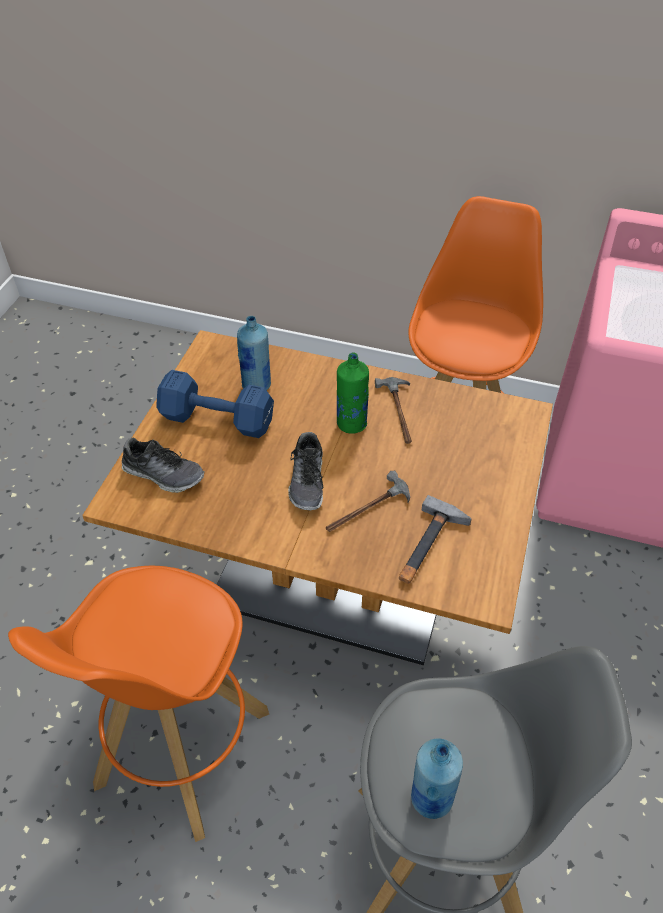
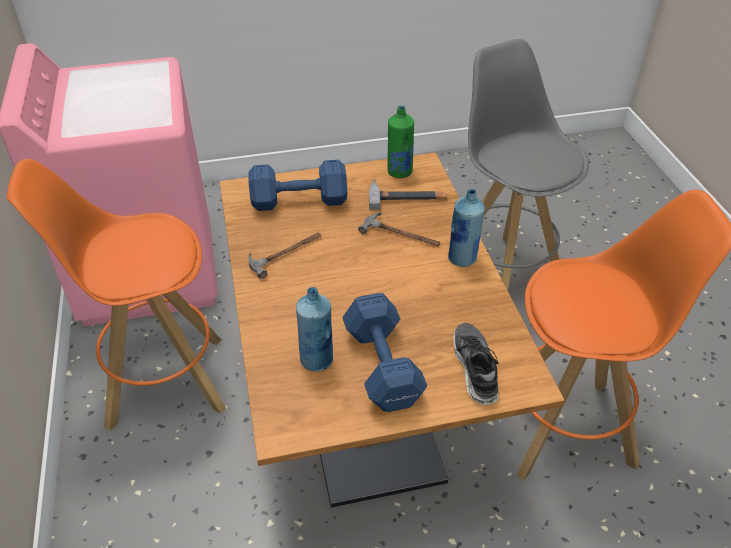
camera: 120 degrees left, 5 degrees down
shoe [288,432,323,511] -> none
green bottle [337,352,369,434] -> green bottle moved to [387,106,414,178]
blue bottle [411,738,463,819] -> blue bottle moved to [448,189,485,267]
none -> blue dumbbell [249,160,347,211]

